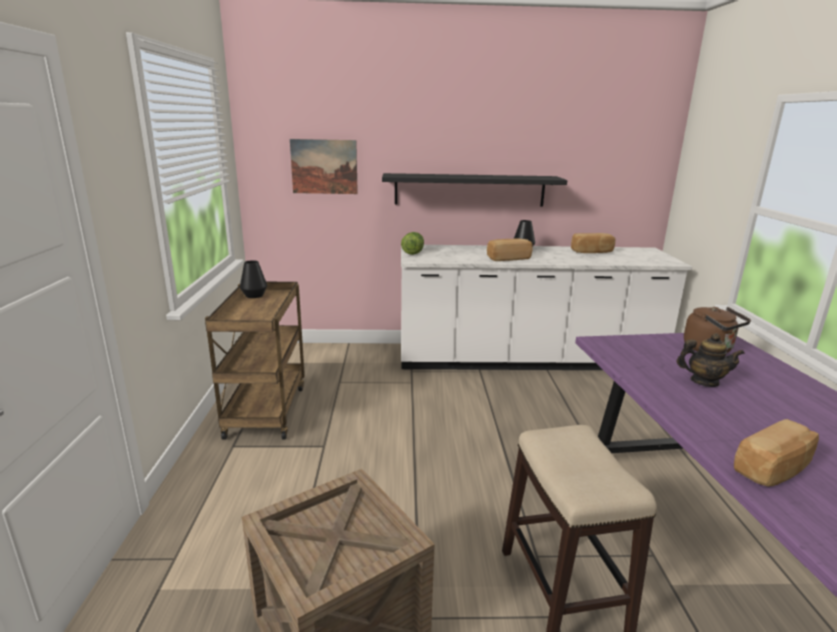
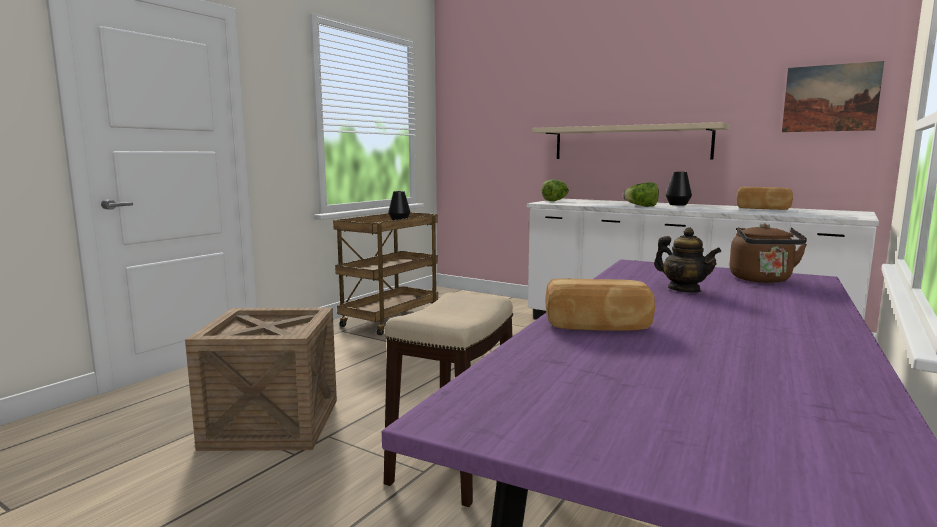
camera: 35 degrees right, 10 degrees down
picture [290,139,358,194] -> picture moved to [782,61,884,132]
black shelf [382,173,567,207] -> beige shelf [532,122,730,160]
bread [487,239,533,261] -> lettuce [623,182,659,207]

